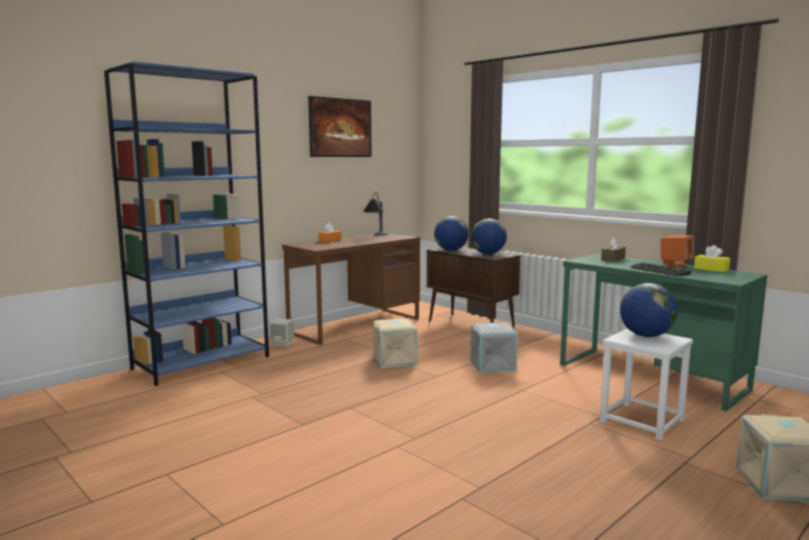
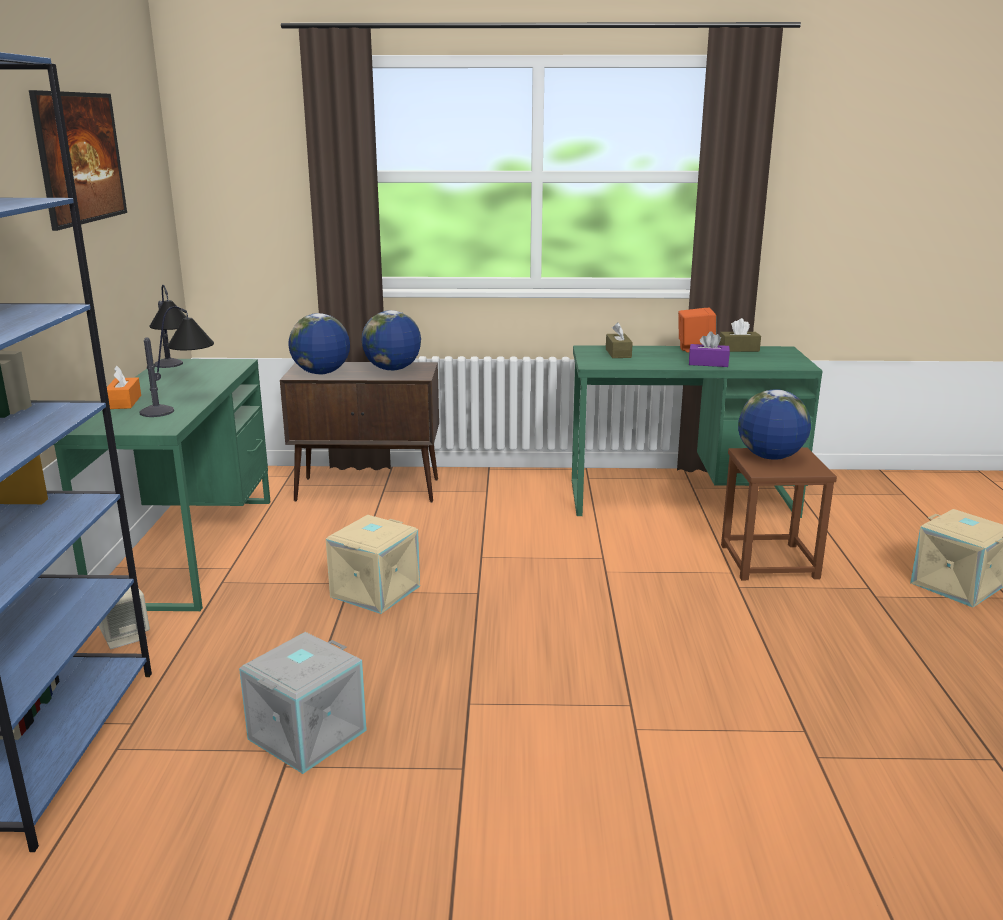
camera: 45 degrees left, 10 degrees up
brown desk [282,233,420,345] -> green desk [54,359,271,611]
grey storage box [470,322,518,373] -> grey storage box moved to [239,632,367,774]
white stool [600,328,693,440] -> brown stool [721,447,837,580]
keyboard [631,263,691,276] -> purple tissue box [689,332,730,367]
yellow tissue box [694,245,730,272] -> brown tissue box [719,318,761,352]
none -> table lamp [140,306,214,417]

